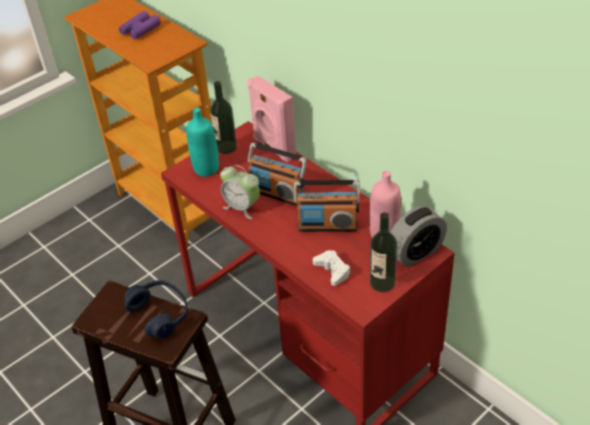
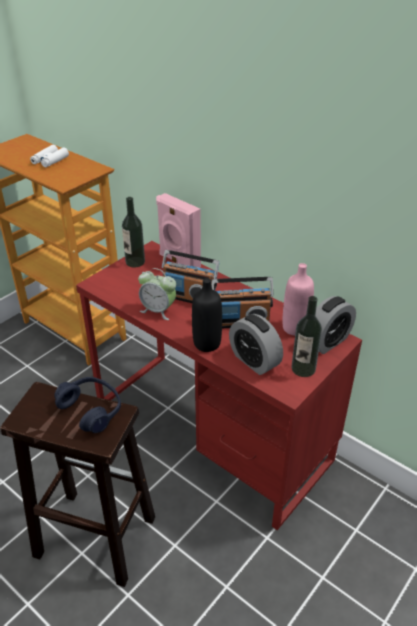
camera: 10 degrees left, 5 degrees down
purple binoculars [119,11,161,39] -> white binoculars [30,145,69,167]
turquoise bottle [186,108,219,177] -> none
white game controller [313,250,351,286] -> alarm clock [229,314,283,375]
none -> black bottle [192,278,222,352]

